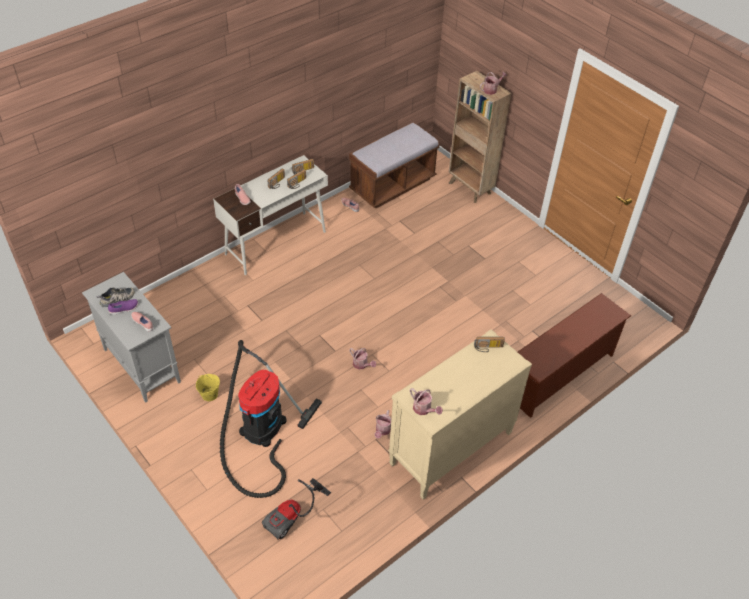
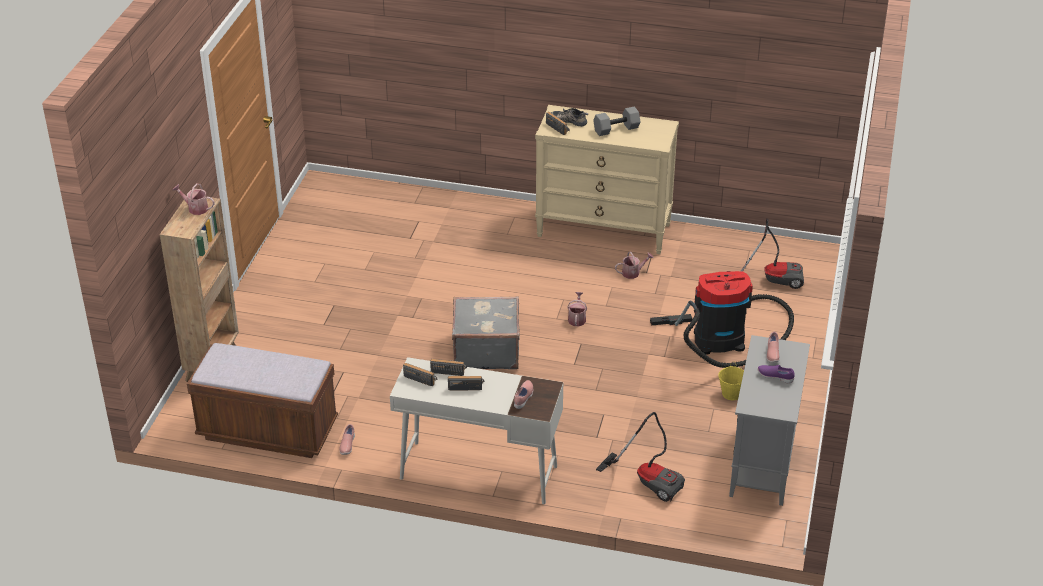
camera: 125 degrees left, 10 degrees down
shoe [97,288,135,307] -> shoe moved to [551,108,588,127]
watering can [410,388,443,415] -> none
brown shoe rack [518,293,631,418] -> none
none -> grey suitcase [452,296,520,369]
none -> grey dumbbell [593,107,640,136]
none -> vacuum cleaner [596,412,685,502]

